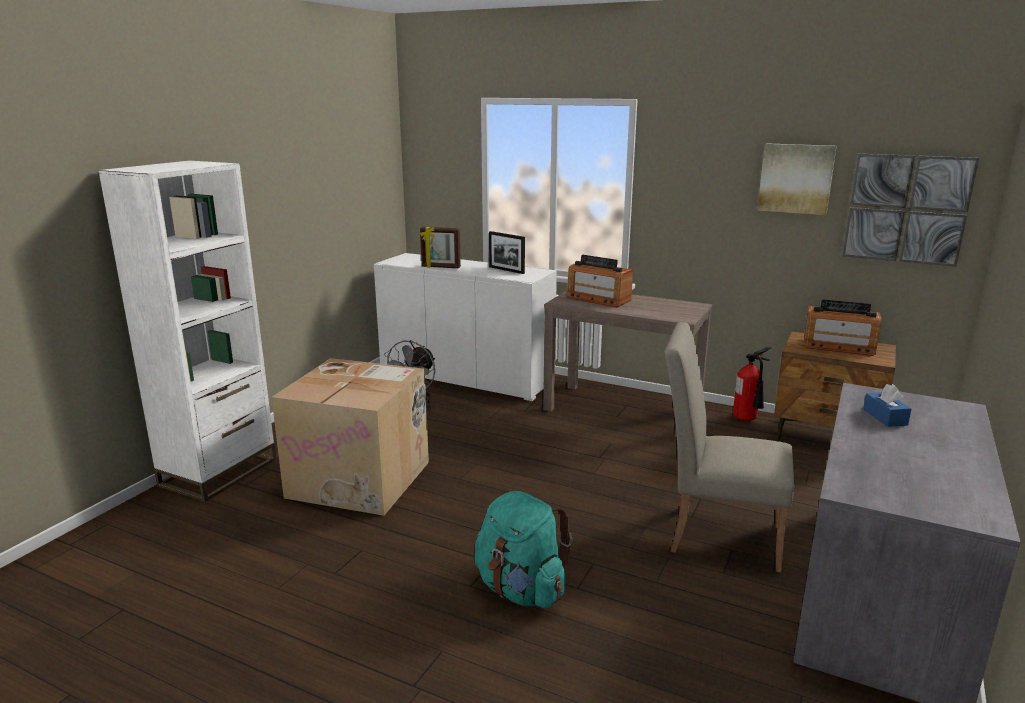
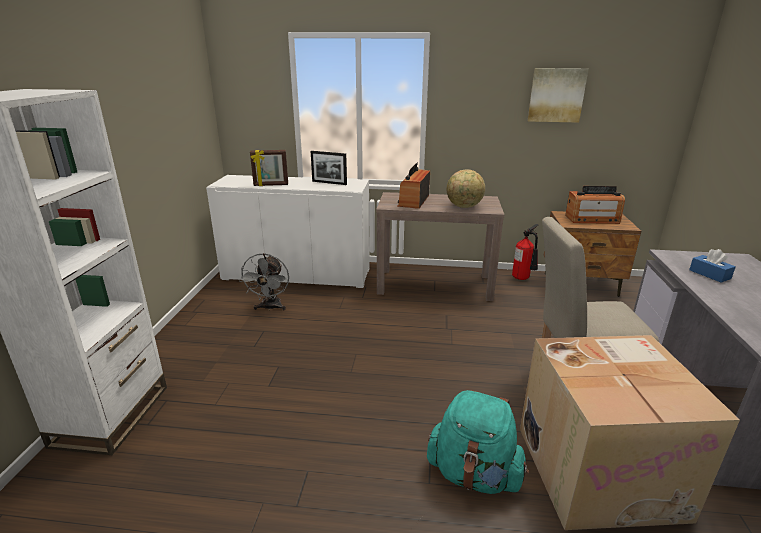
camera: 20 degrees left, 5 degrees up
cardboard box [271,358,429,516] -> cardboard box moved to [520,335,740,530]
radio [567,255,633,308] -> radio turned 90 degrees clockwise [397,163,430,209]
picture [842,153,979,267] -> none
none -> globe [447,169,485,208]

